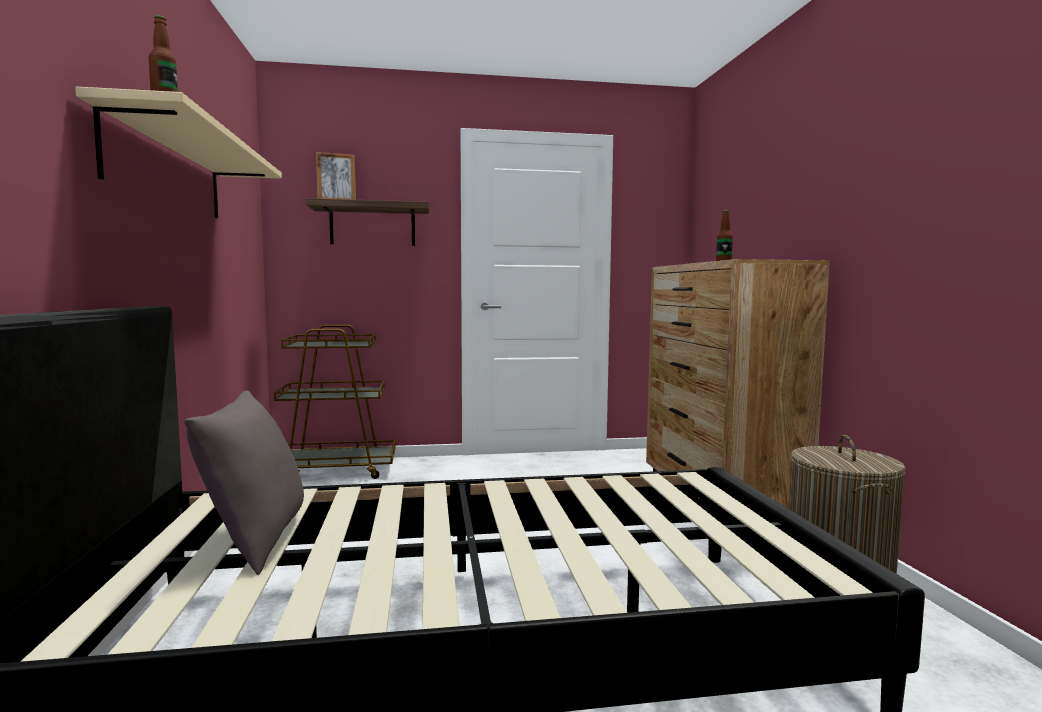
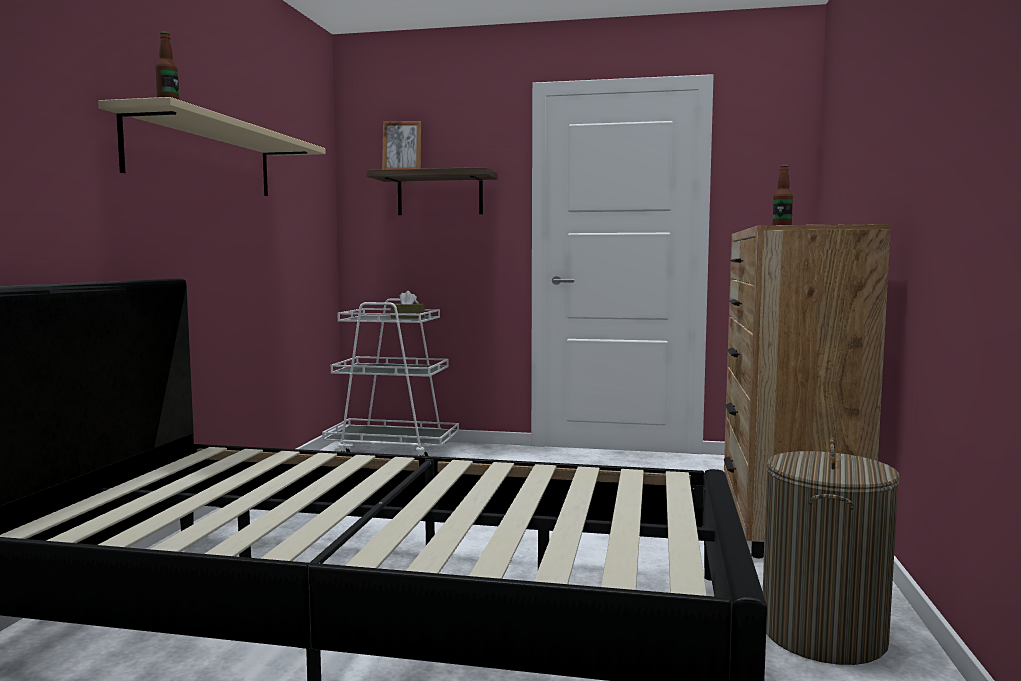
camera: 20 degrees right, 0 degrees up
grey pillow [184,391,304,575] -> none
brown cart [274,325,396,479] -> white cart [322,299,459,456]
none -> brown tissue box [390,291,425,318]

